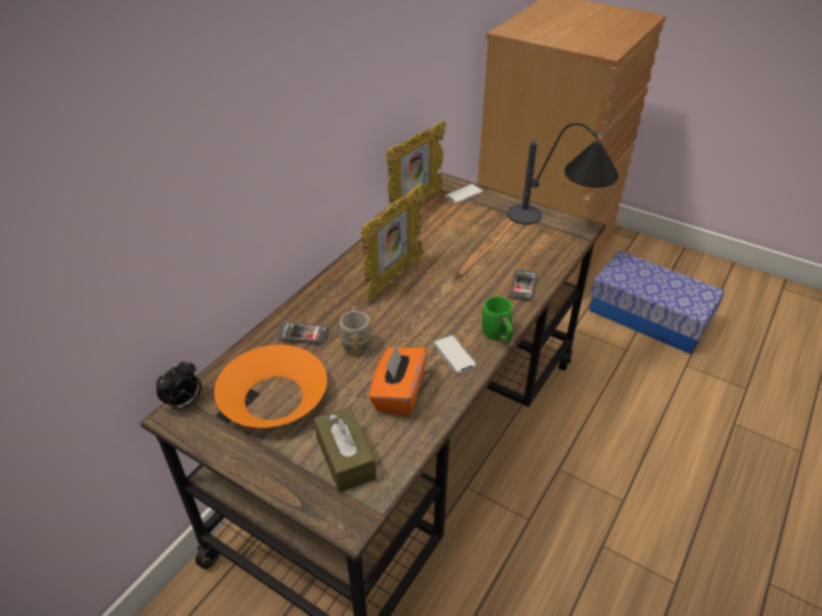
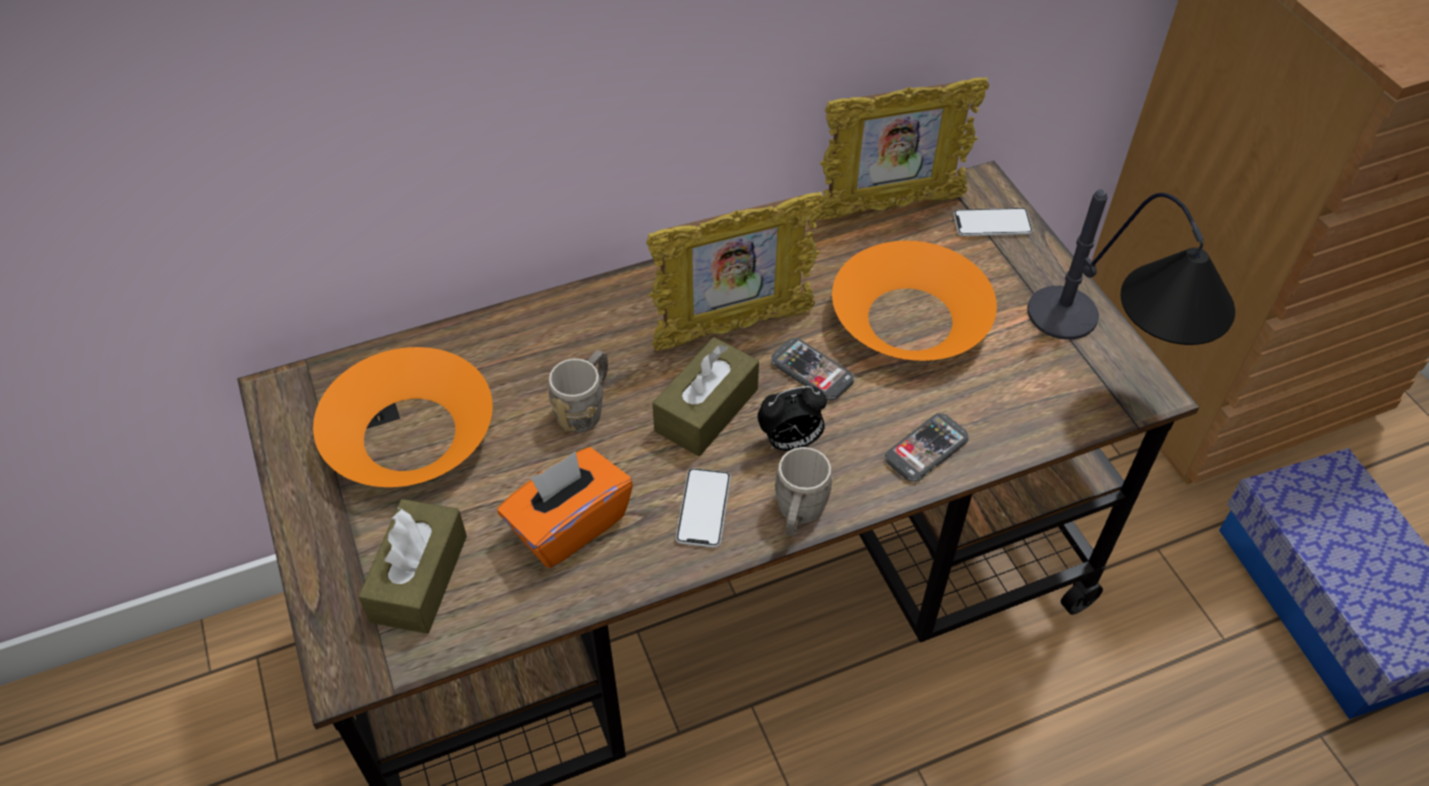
camera: 35 degrees right, 10 degrees up
alarm clock [156,361,201,411] -> alarm clock moved to [757,386,827,451]
phone [276,322,329,345] -> phone moved to [771,338,854,401]
green mug [481,296,513,343] -> grey mug [775,447,833,536]
none -> brown tissue box [653,337,759,456]
none -> orange bowl [832,241,997,361]

